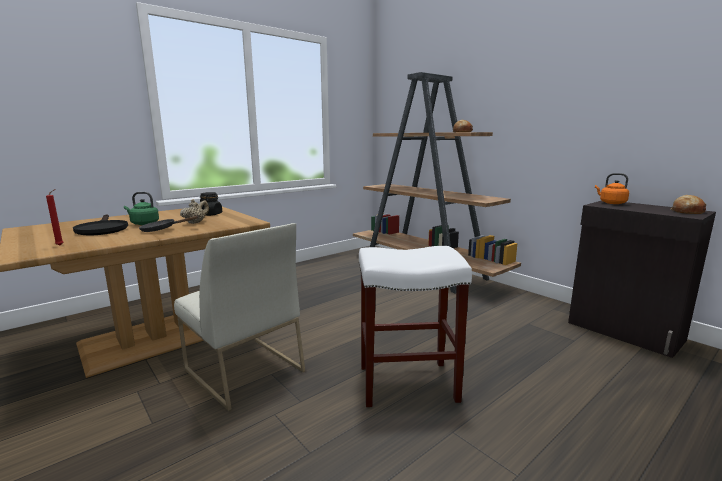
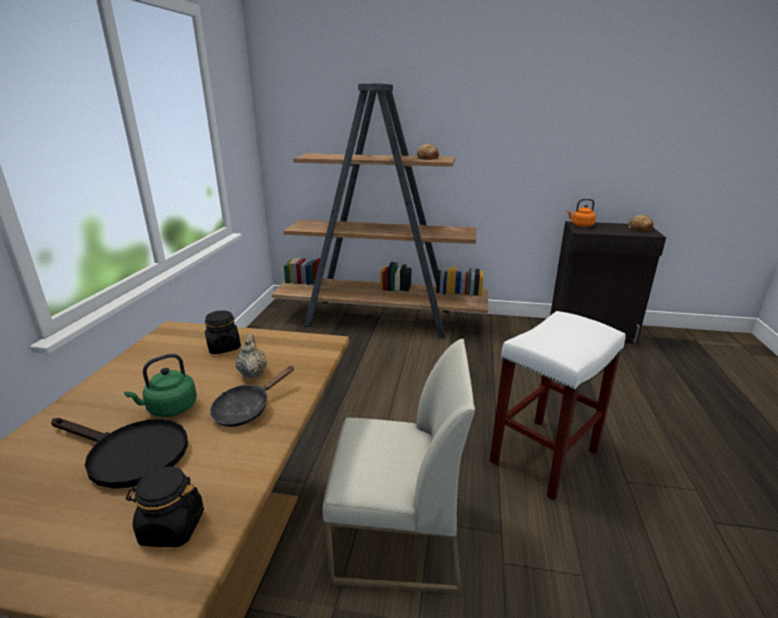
camera: 40 degrees left, 10 degrees up
red candle [46,189,63,246] -> black jar [126,467,204,547]

